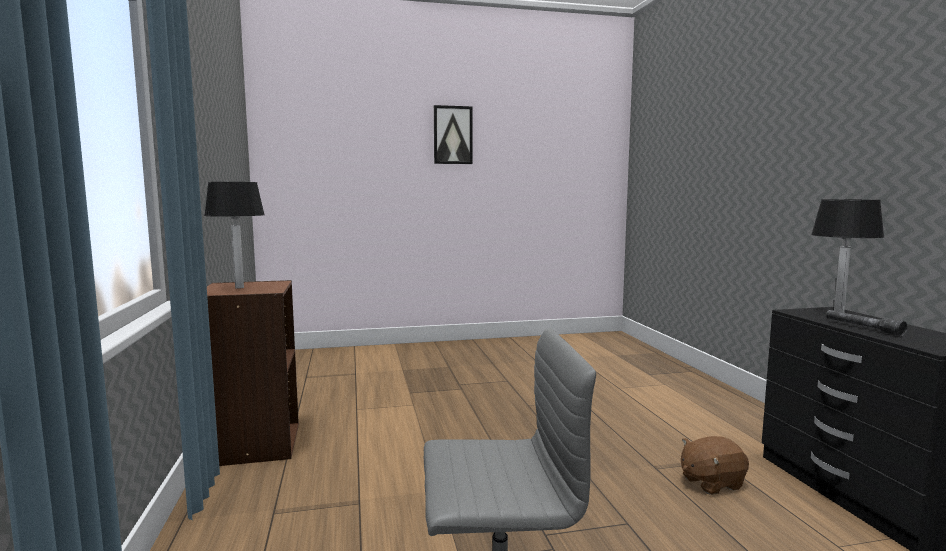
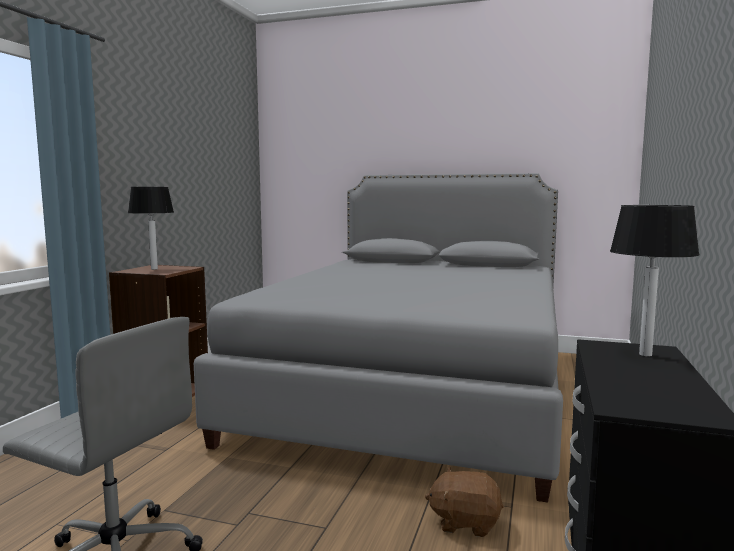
camera: 30 degrees right, 0 degrees up
picture [434,105,472,164] -> none
grey flashlight [826,310,907,336] -> none
none -> grey bed [194,173,563,503]

